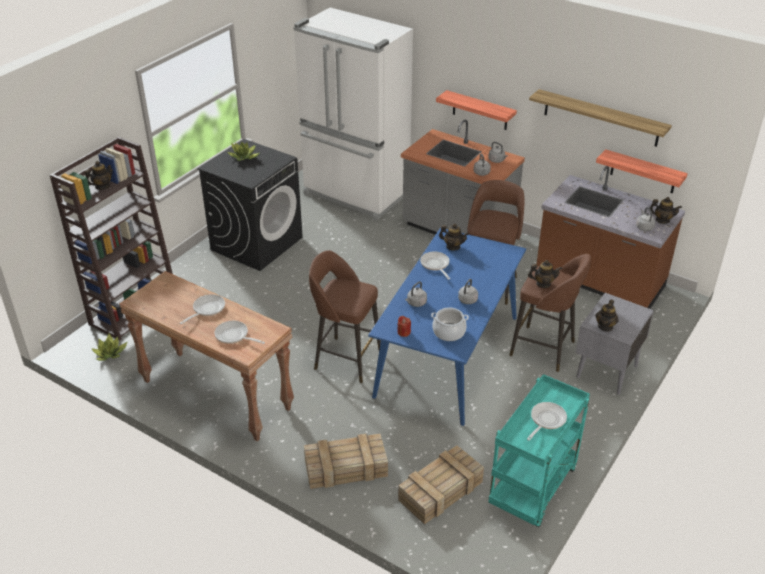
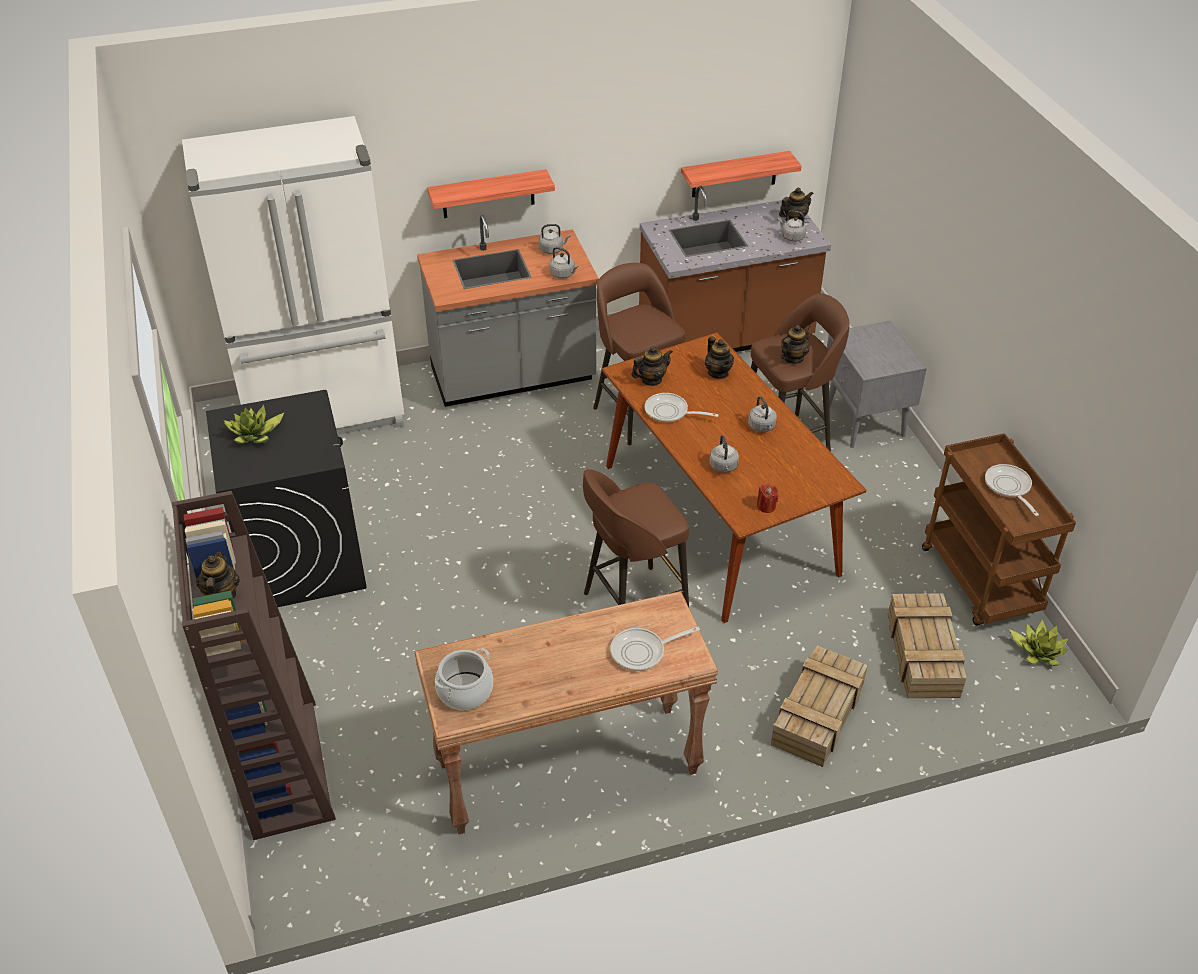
camera: 50 degrees left, 5 degrees up
potted plant [91,333,128,361] -> potted plant moved to [1009,619,1068,666]
frying pan [180,294,225,324] -> none
blue dining table [368,228,526,426] -> brown dining table [602,332,866,623]
cooking pot [431,308,469,341] -> cooking pot moved to [435,648,493,710]
turquoise cart [488,374,590,527] -> brown cart [922,433,1076,626]
shelf [529,89,672,147] -> none
teapot [596,300,619,332] -> teapot moved to [705,336,734,379]

